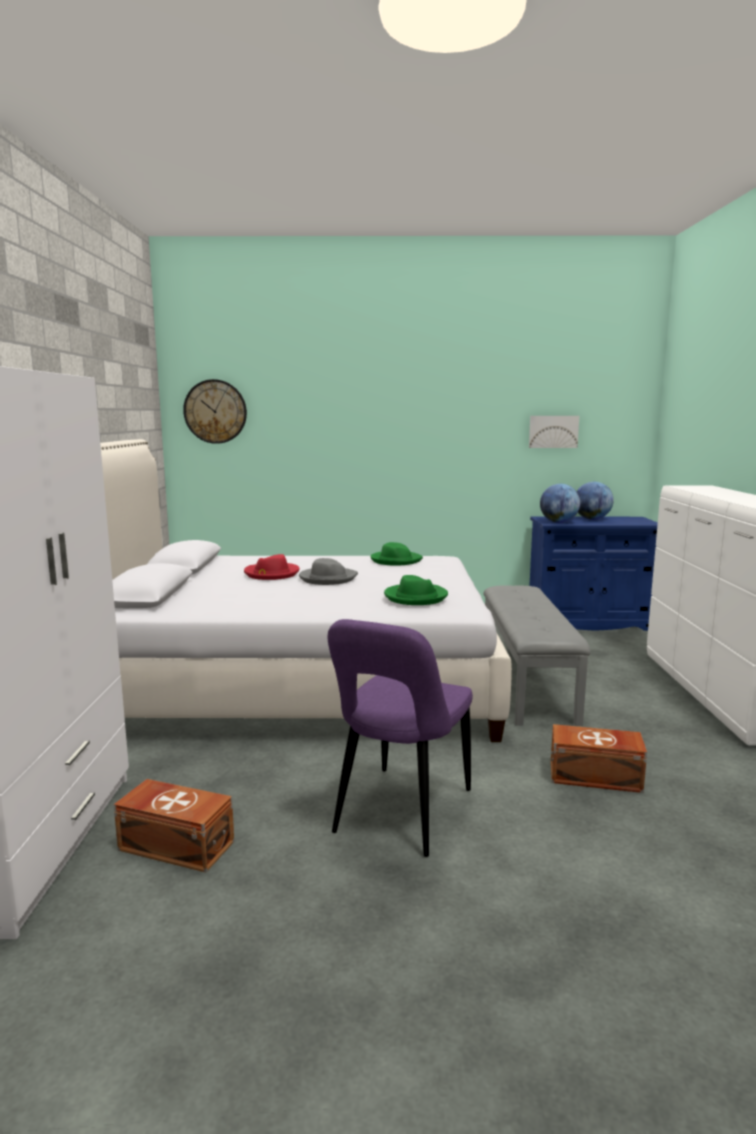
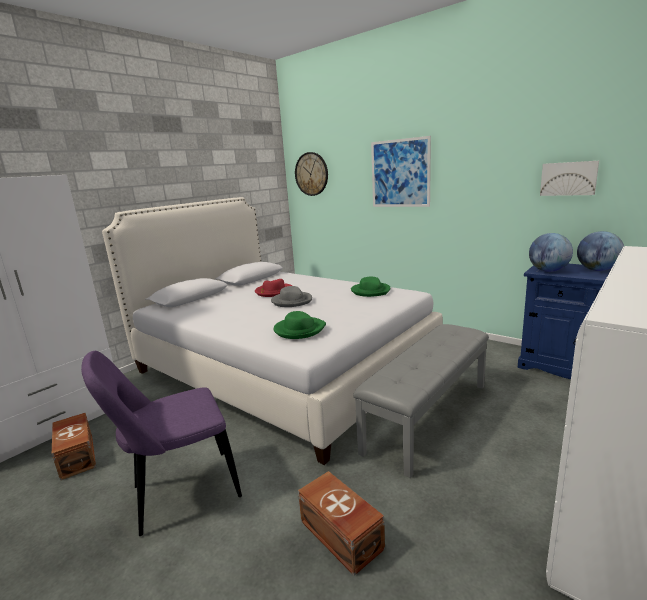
camera: 40 degrees right, 5 degrees up
none -> picture [371,136,431,207]

